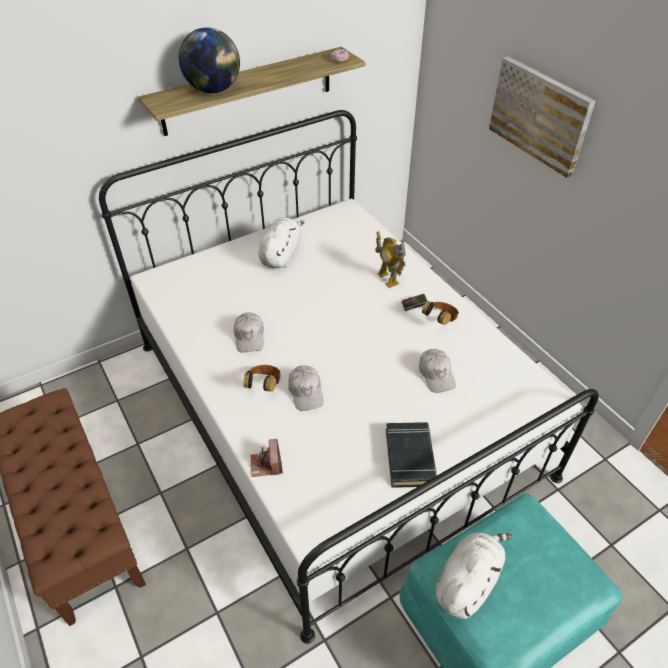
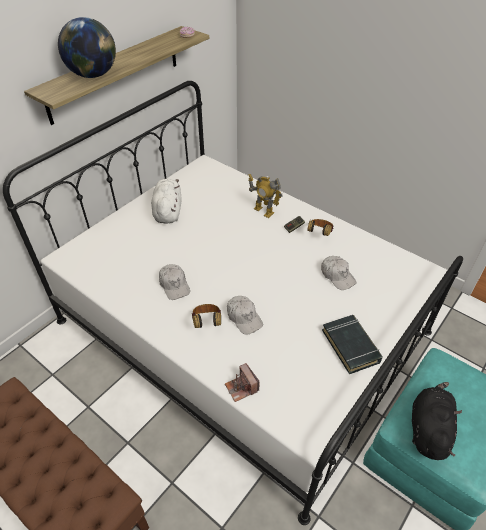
camera: 20 degrees left, 0 degrees up
white plush toy [436,532,512,619] -> black plush toy [412,382,462,460]
picture [489,56,595,178] -> none

